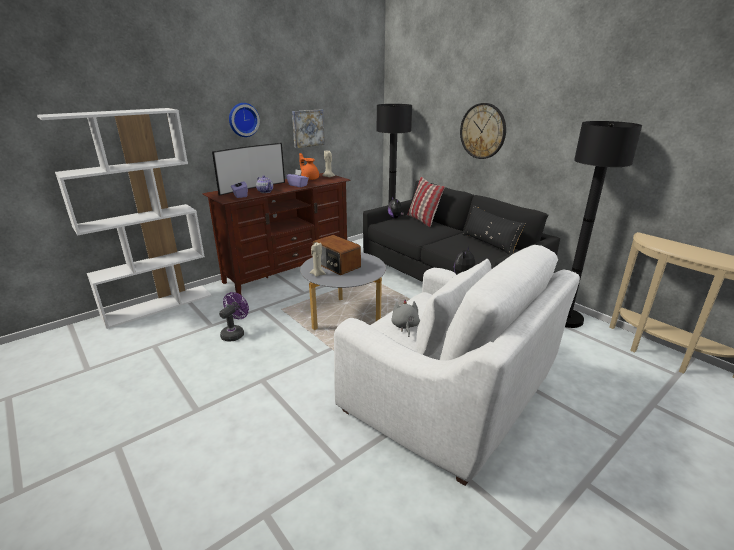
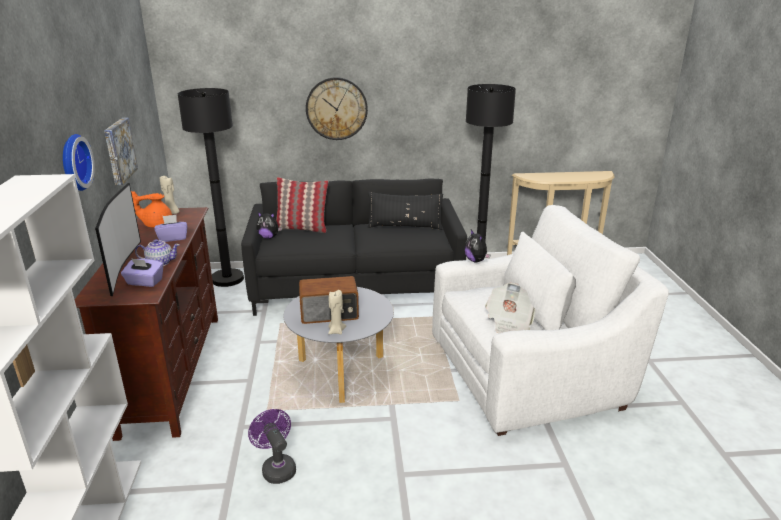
camera: 55 degrees left, 0 degrees up
grey plush toy [391,300,420,337] -> newspaper [485,283,536,334]

